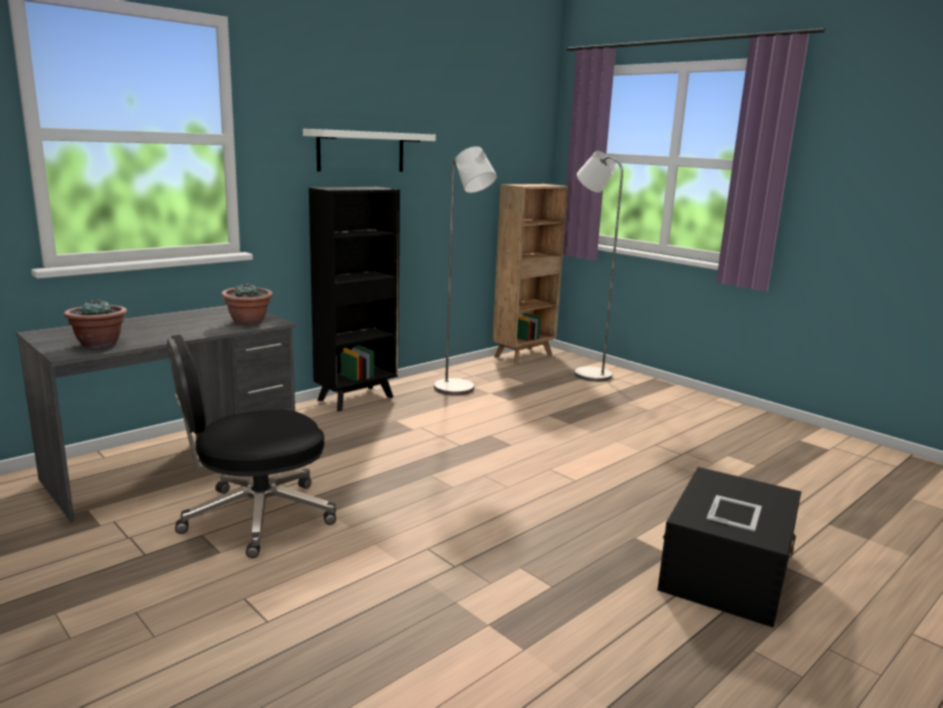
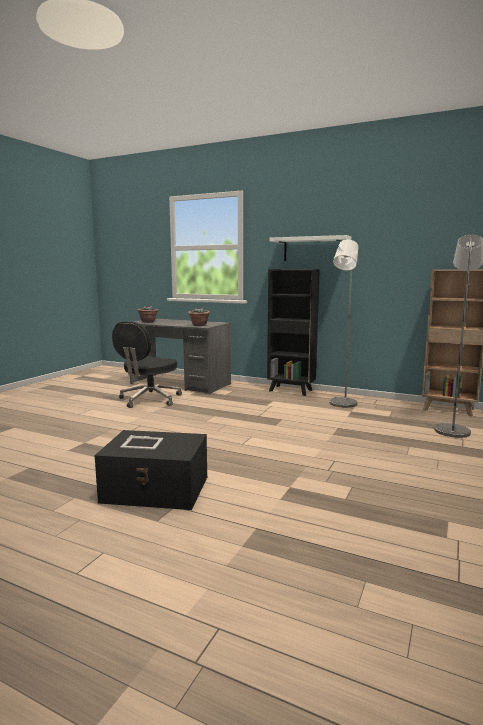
camera: 70 degrees right, 5 degrees down
black office chair [167,335,336,558] -> black office chair turned 105 degrees counterclockwise [112,321,182,408]

